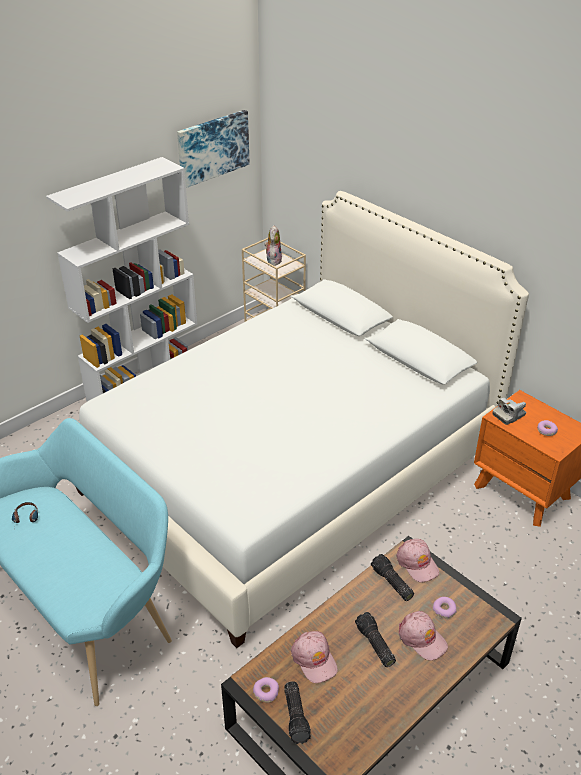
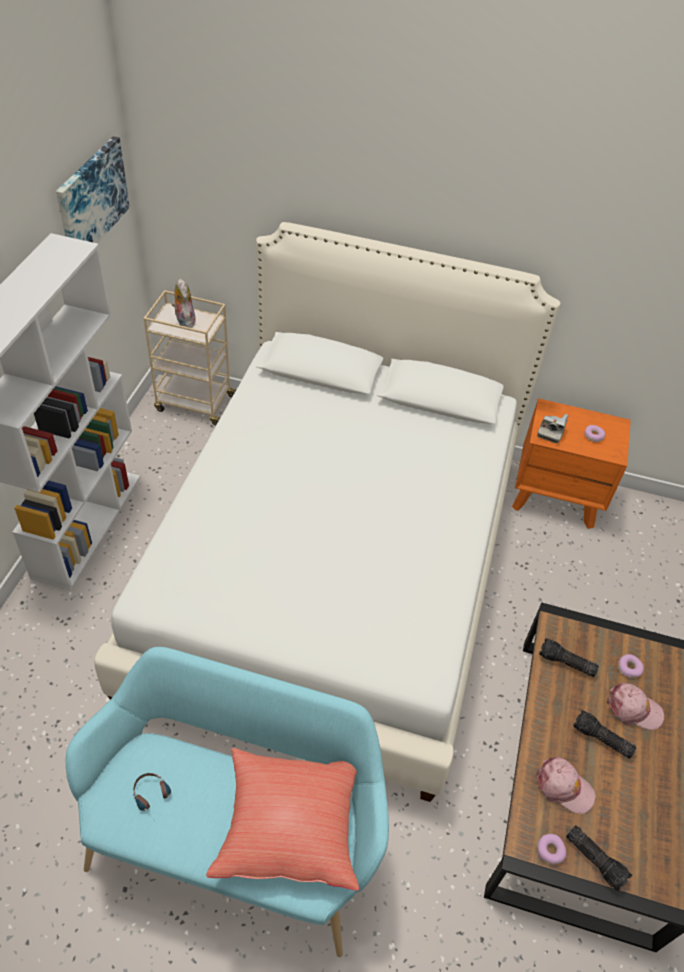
camera: 35 degrees left, 10 degrees up
pink cap [396,539,439,582] -> none
none -> red pillow [206,748,359,891]

